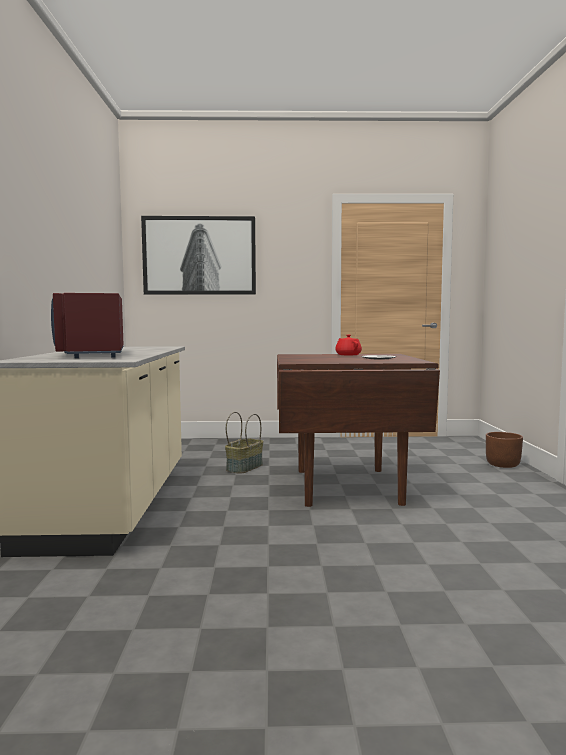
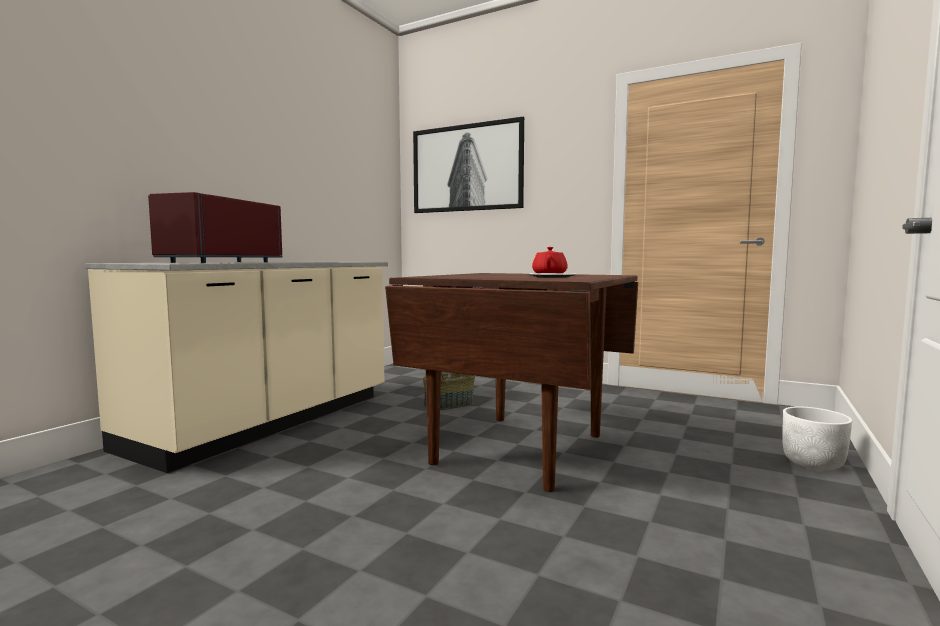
camera: 30 degrees right, 0 degrees up
brown planter [486,432,523,468] -> white planter [782,406,852,470]

